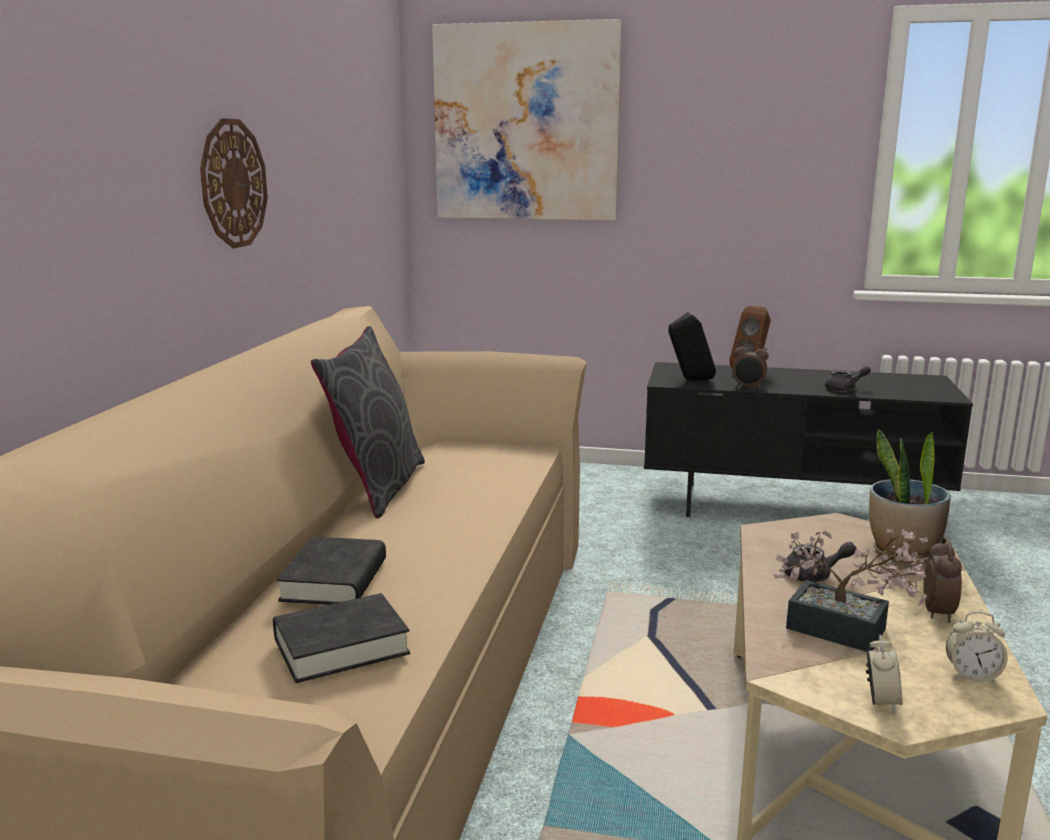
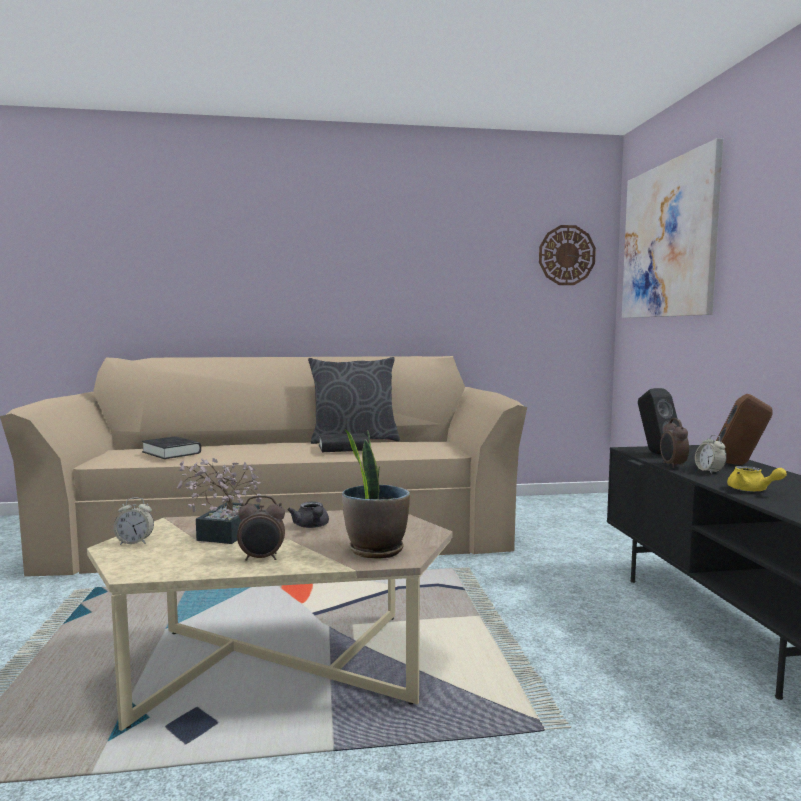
camera: 70 degrees right, 10 degrees down
wall clock [200,118,268,248] -> wall clock moved to [539,225,596,285]
black book [276,537,386,605] -> black book moved to [319,433,369,452]
grey teapot [825,366,871,392] -> yellow teapot [727,466,787,492]
alarm clock [946,612,1008,683] -> alarm clock moved to [695,435,727,474]

